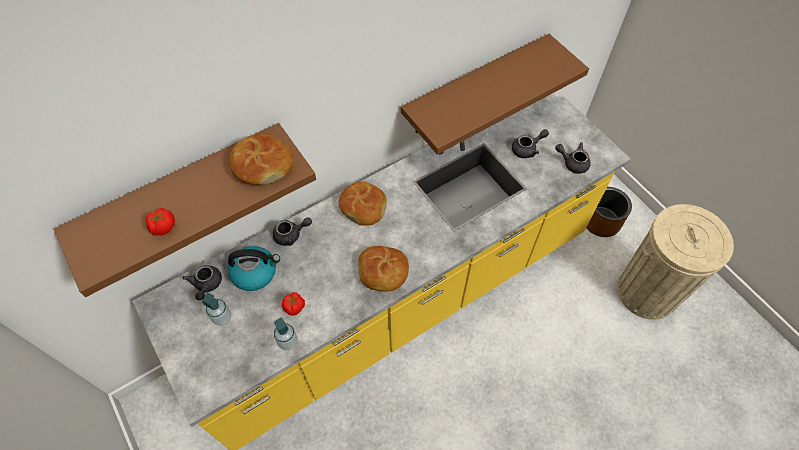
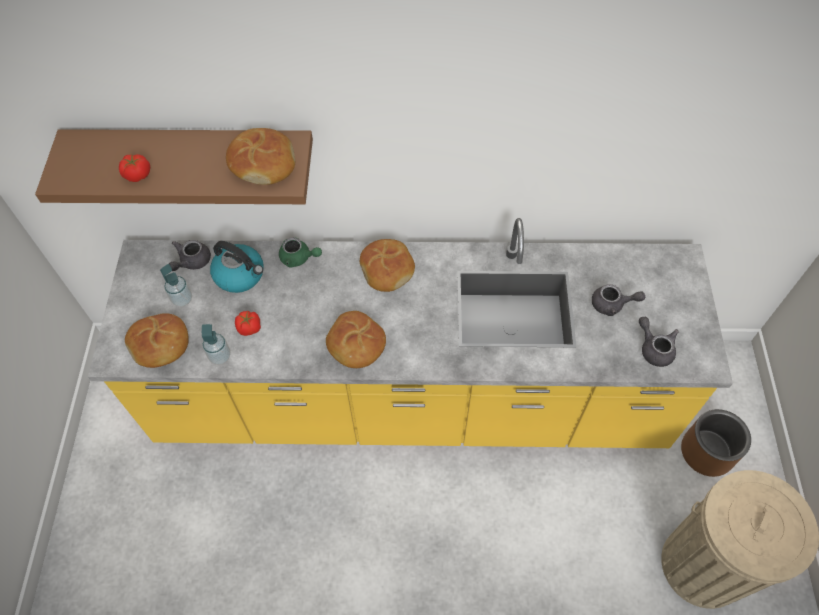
camera: 35 degrees right, 0 degrees up
grey teapot [273,217,312,246] -> green teapot [279,237,322,268]
brown shelf [401,34,589,155] -> none
none -> bread [125,313,189,368]

